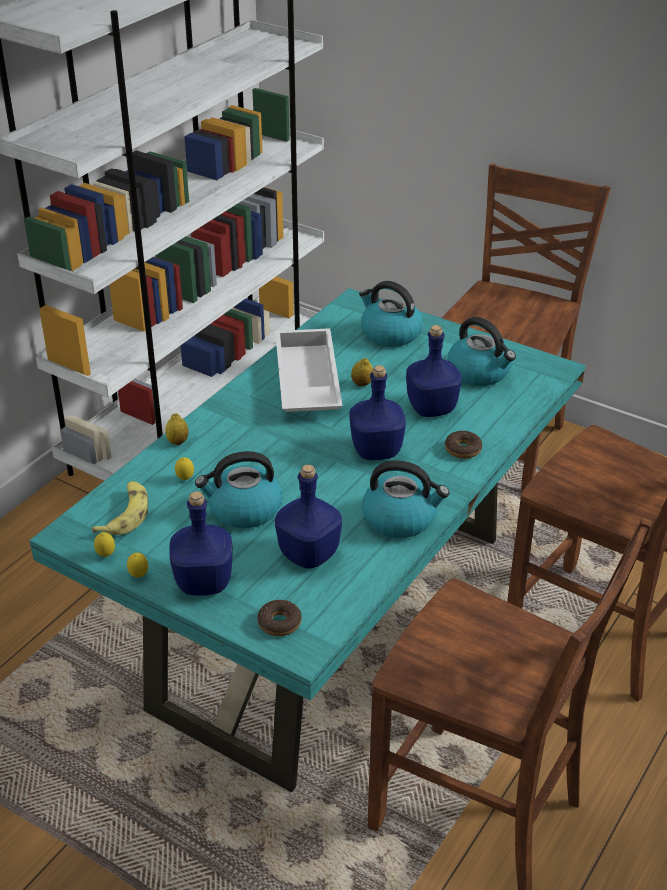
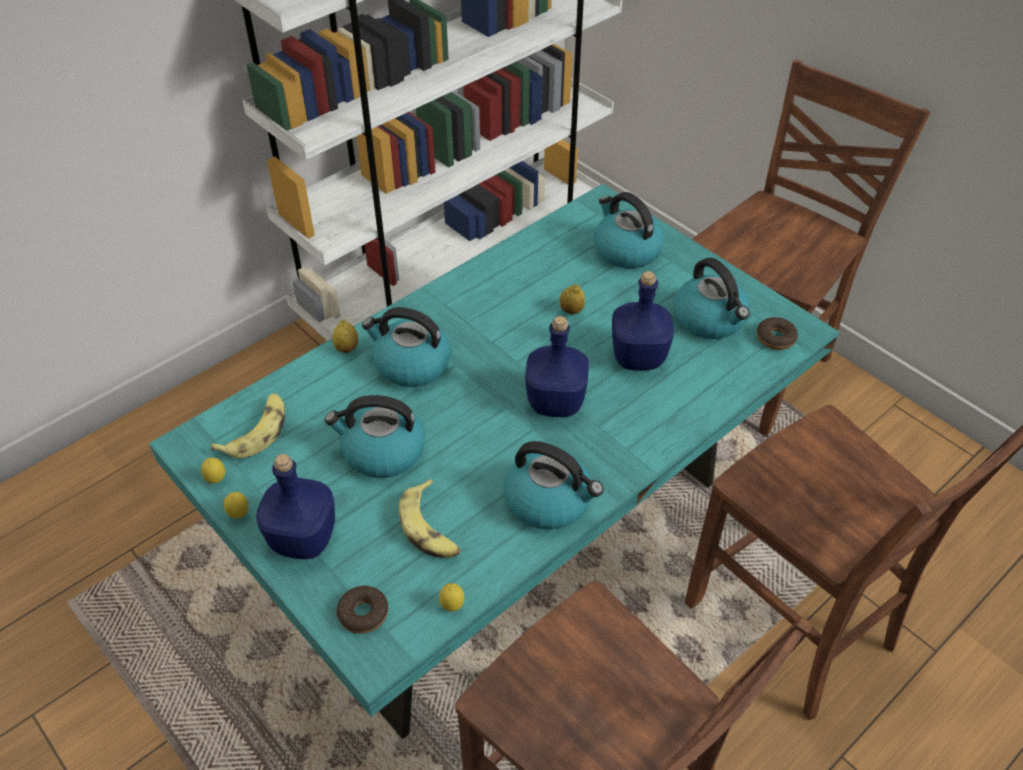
camera: 15 degrees right, 10 degrees up
lemon [175,457,194,480] -> lemon moved to [439,583,465,612]
white tray [275,328,343,412] -> none
blue bottle [275,465,342,569] -> banana [399,479,461,558]
donut [445,431,482,459] -> donut moved to [757,317,798,350]
none -> kettle [362,307,451,387]

